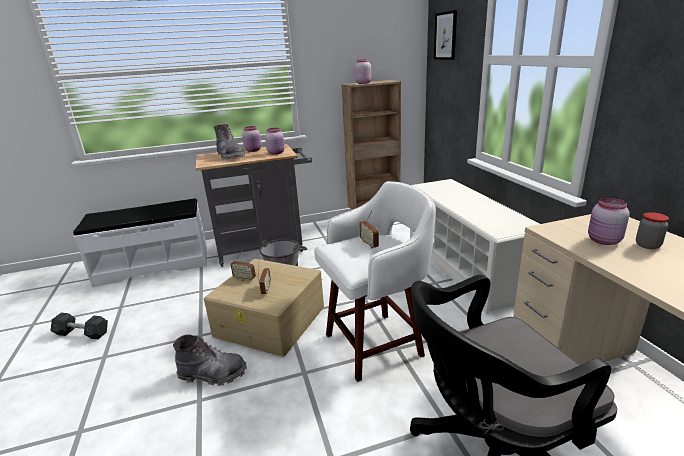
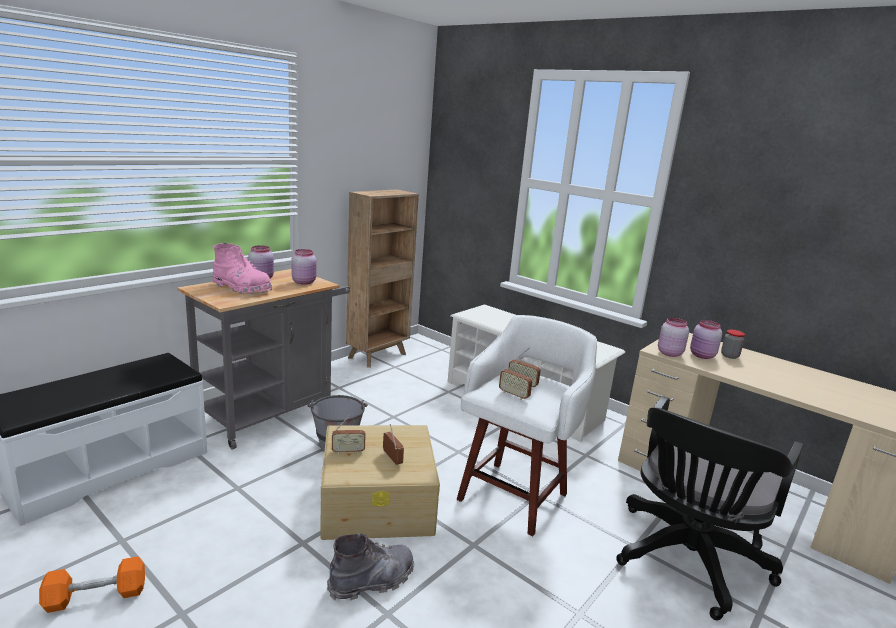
camera: 35 degrees left, 5 degrees down
grey dumbbell [51,313,108,340] -> orange dumbbell [39,556,145,613]
grey boot [214,124,245,160] -> pink boot [213,243,272,294]
pink jar [355,59,371,84] -> pink jar moved to [658,318,689,357]
picture [434,10,457,60] -> none
none -> radio [499,357,532,400]

